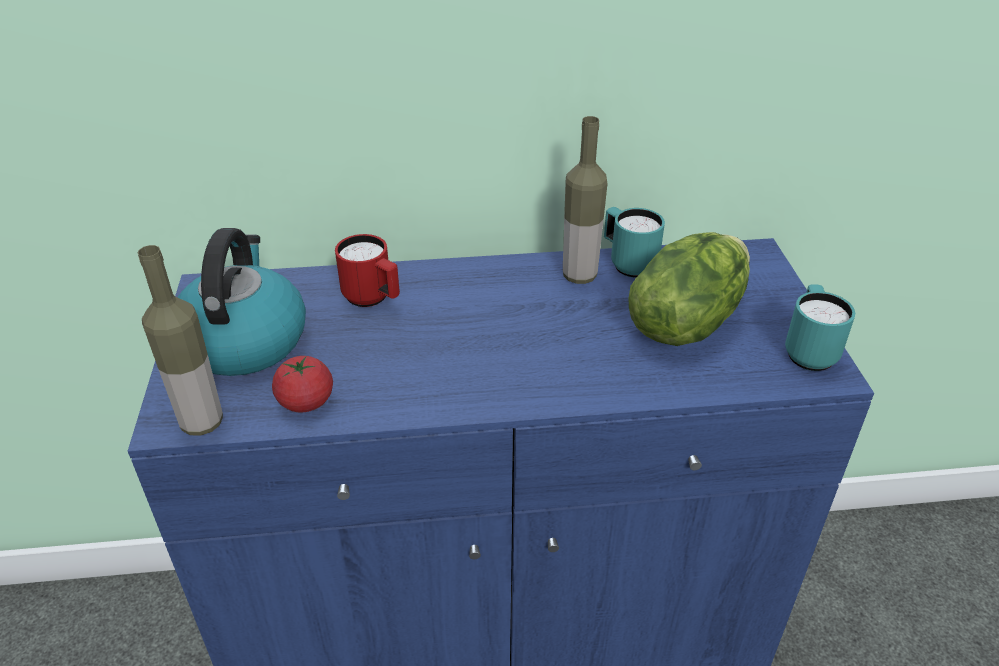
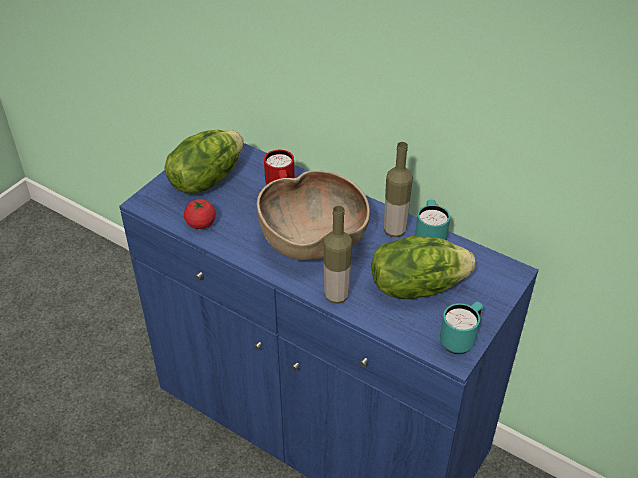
camera: 40 degrees right, 5 degrees up
bottle [138,245,223,436] -> bottle moved to [323,206,352,304]
kettle [177,228,306,376] -> lettuce [164,130,244,194]
none -> brown bowl [257,170,370,260]

